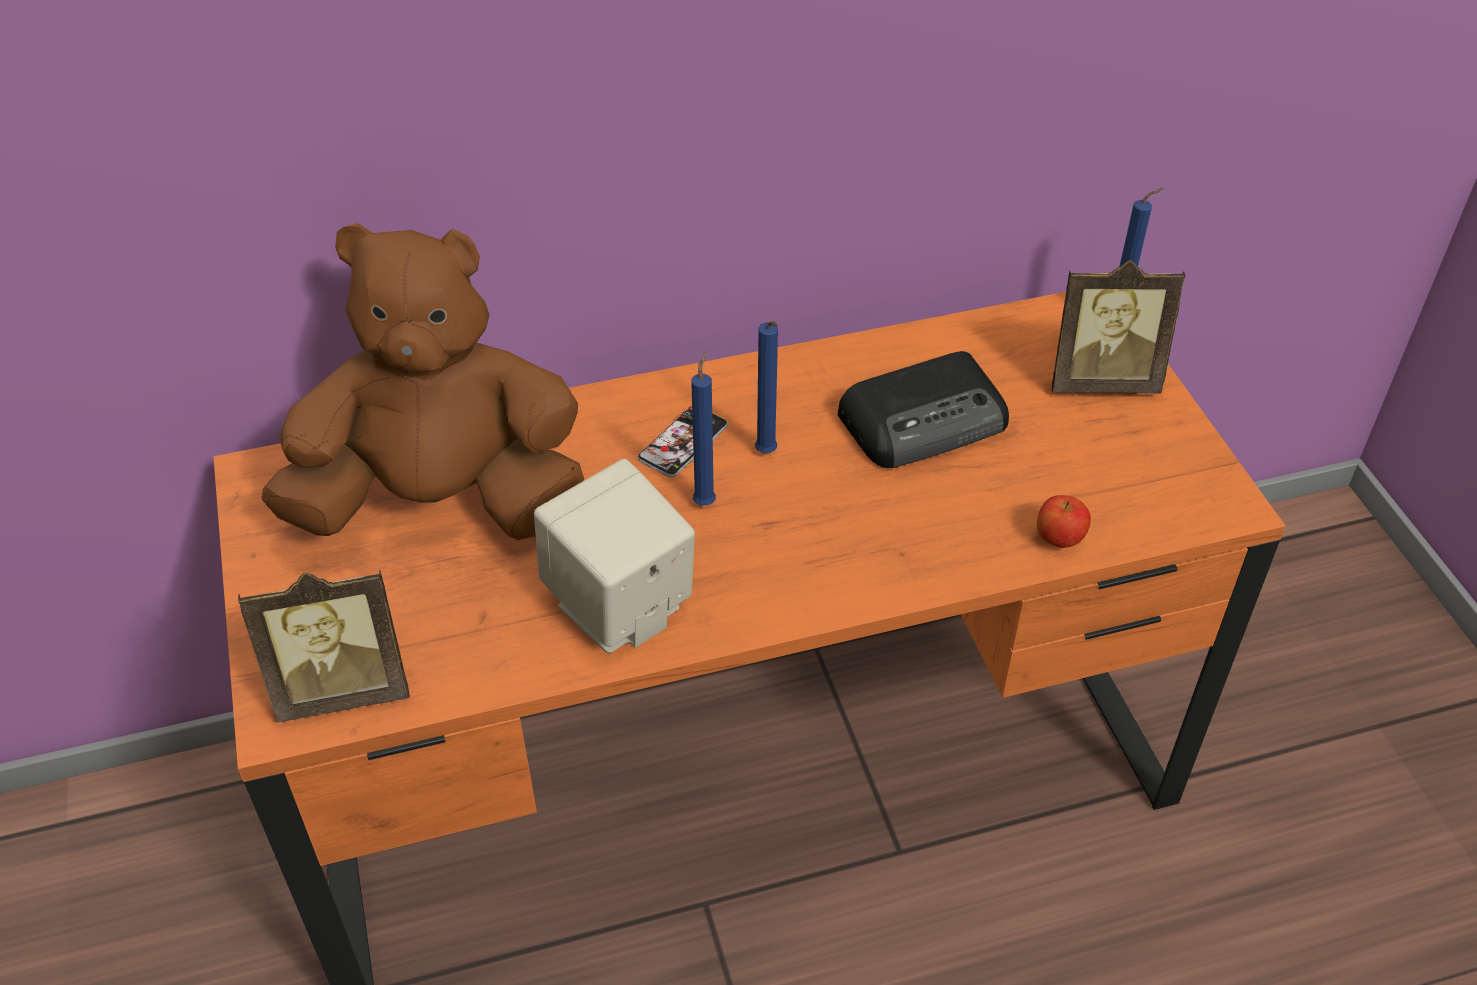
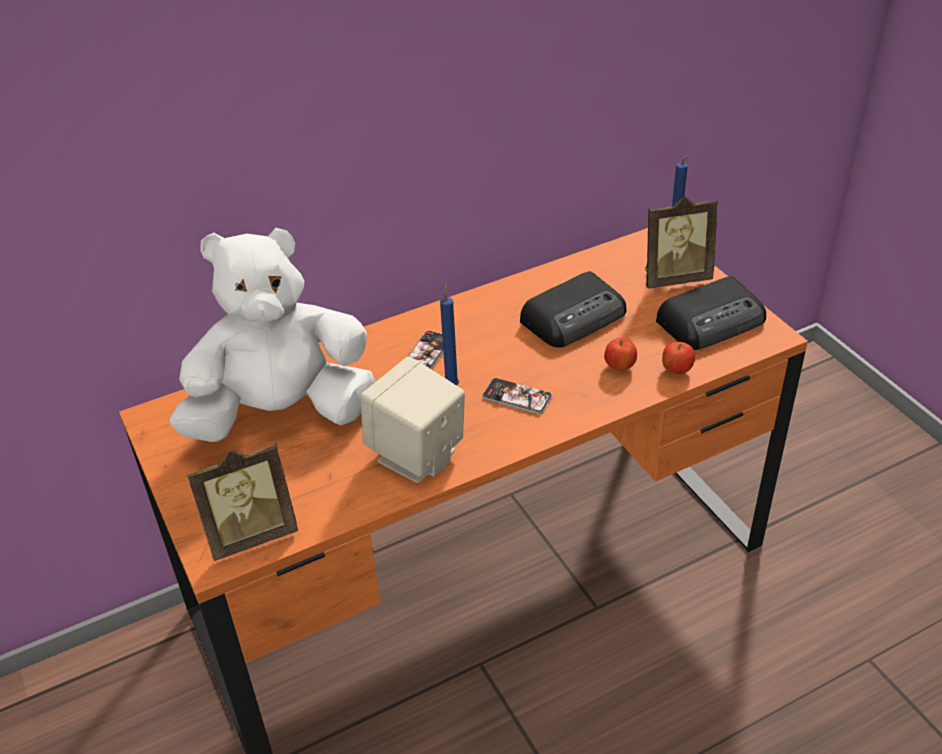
camera: 10 degrees left, 5 degrees down
brown plush toy [262,223,584,540] -> white plush toy [170,228,376,442]
blue candle [755,321,778,453] -> none
none -> phone [482,378,552,414]
none -> apple [604,338,637,371]
none -> radio [656,276,766,350]

